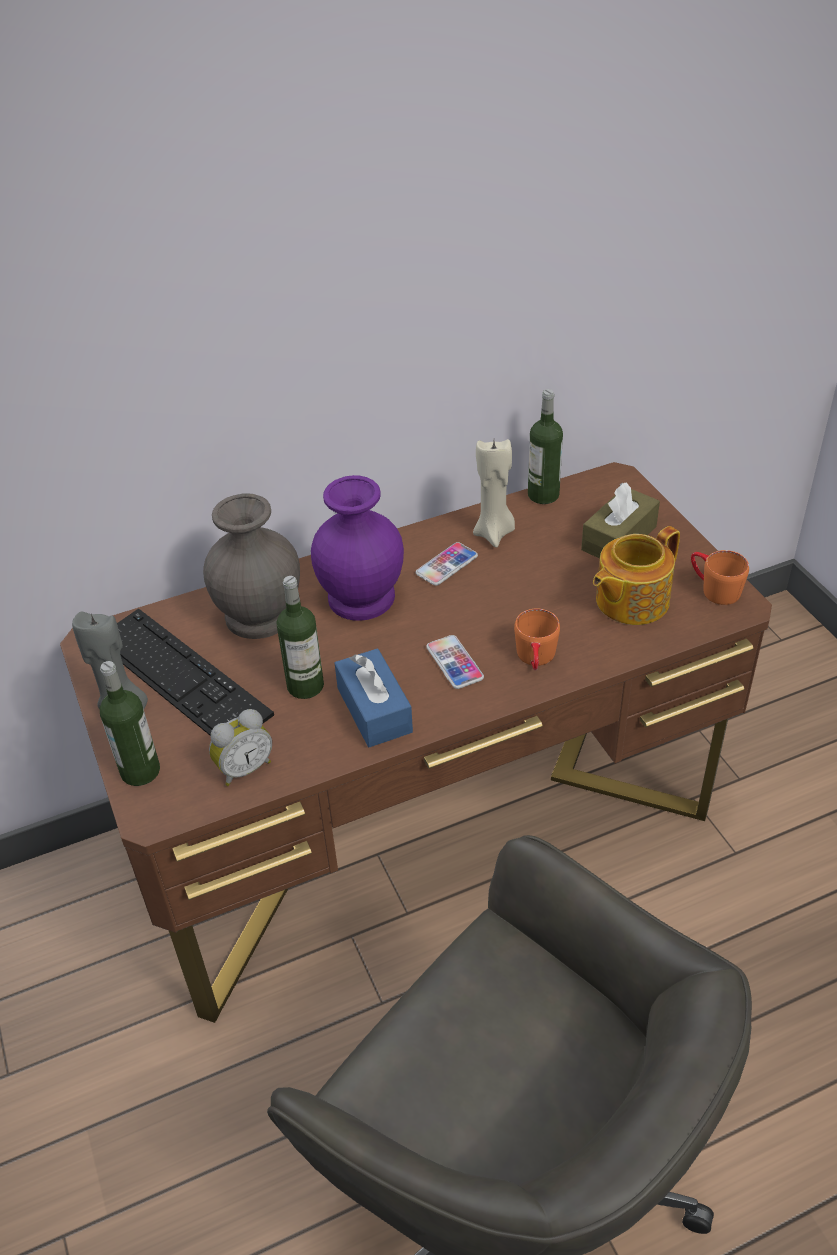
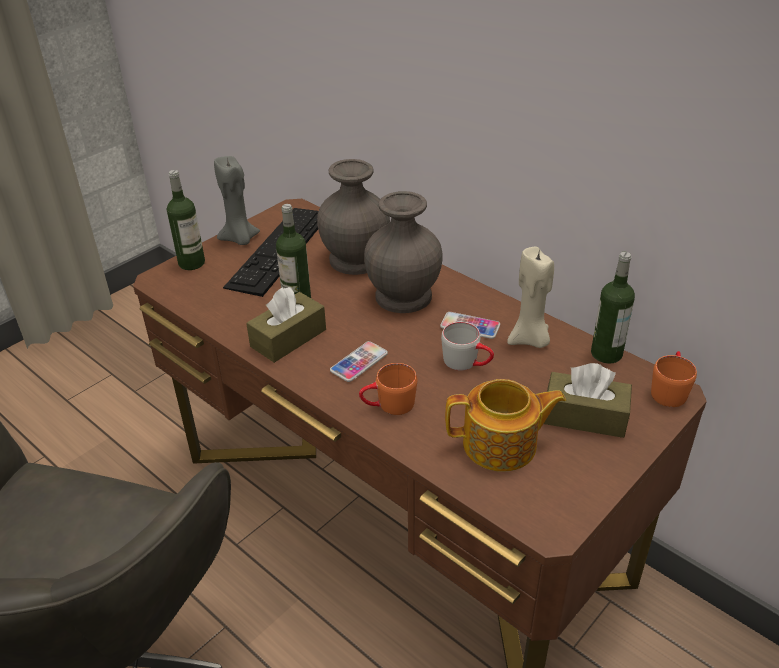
camera: 65 degrees right, 5 degrees down
alarm clock [209,709,272,786] -> none
purple vase [311,475,404,621] -> grey vase [364,191,443,313]
blue tissue box [335,648,413,747] -> brown tissue box [246,287,326,363]
teapot [593,526,680,625] -> teapot turned 150 degrees clockwise [445,379,566,472]
orange mug [691,550,749,605] -> orange mug moved to [651,351,697,407]
none -> grey mug [441,322,494,371]

